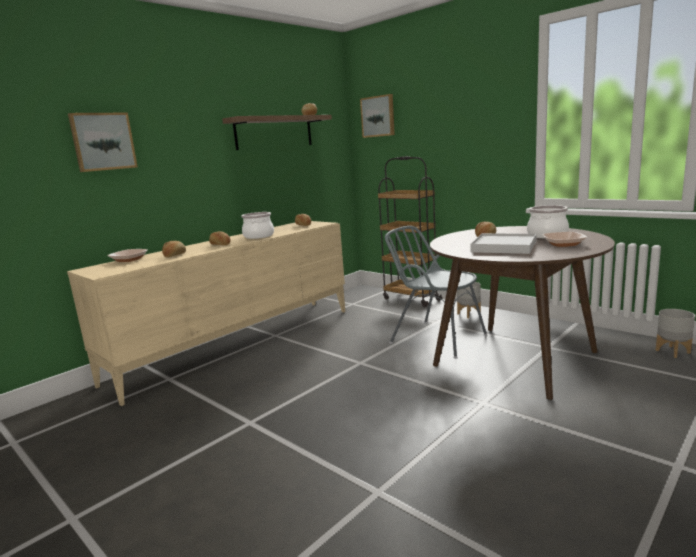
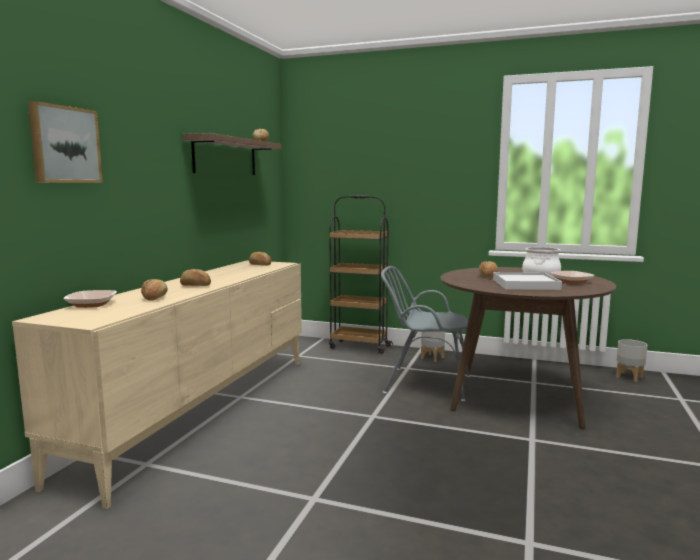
camera: 25 degrees left, 5 degrees down
cooking pot [241,212,274,239] -> none
picture [360,94,395,138] -> none

